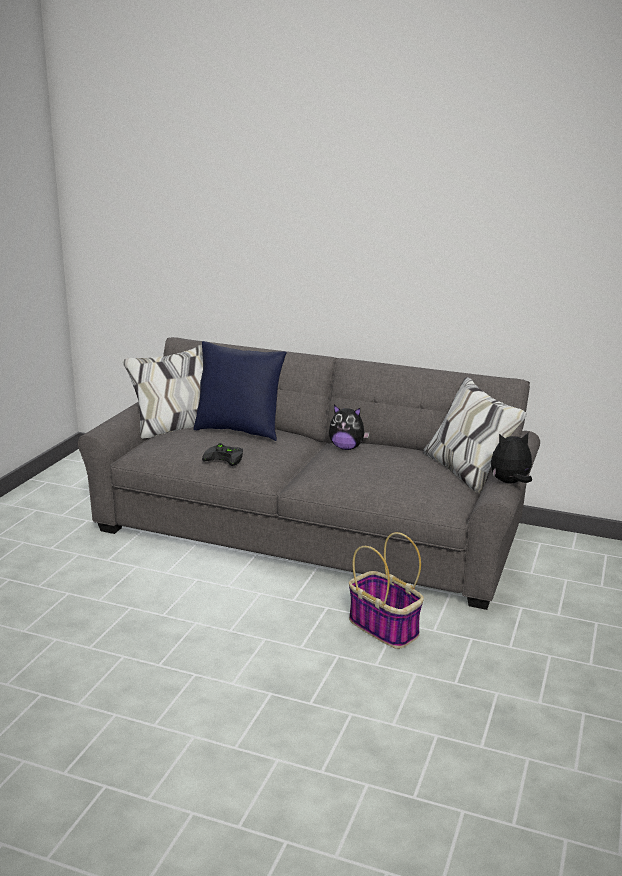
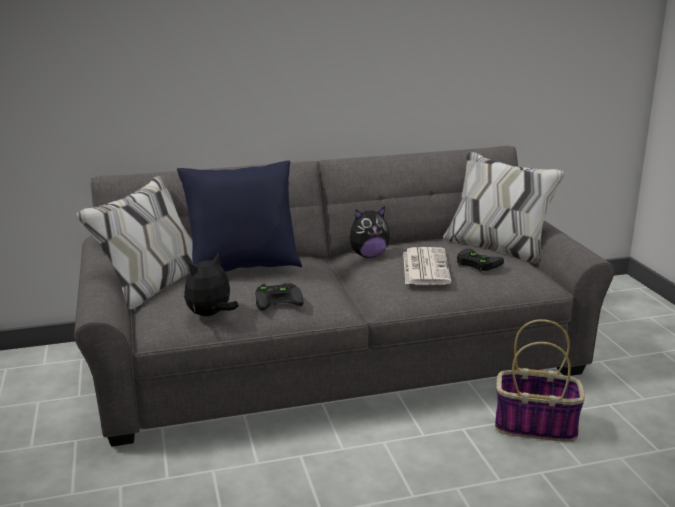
camera: 35 degrees left, 0 degrees up
plush toy [491,433,532,483] -> plush toy moved to [184,252,239,316]
none -> newspaper [403,247,451,285]
none -> black game controller [457,249,504,272]

